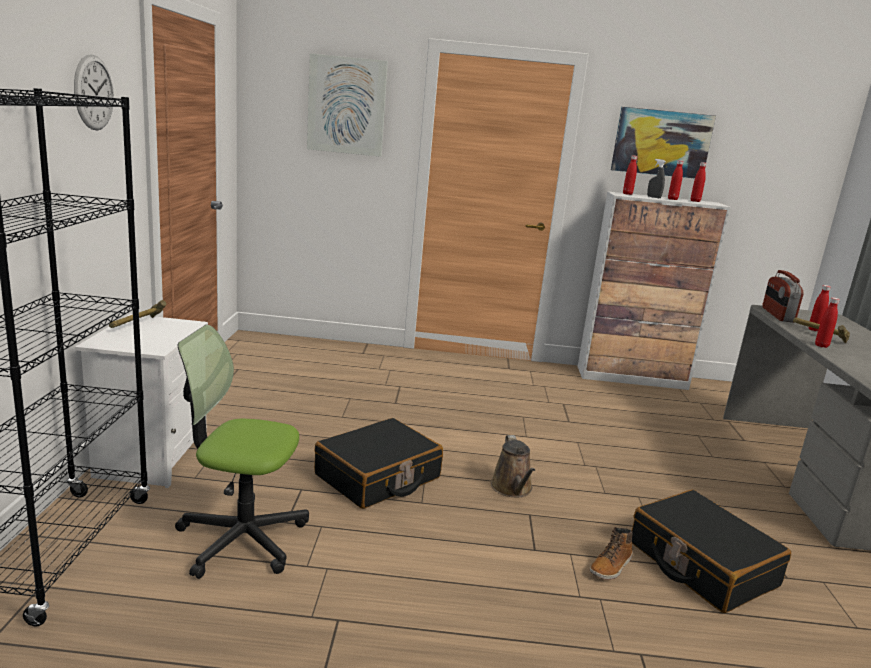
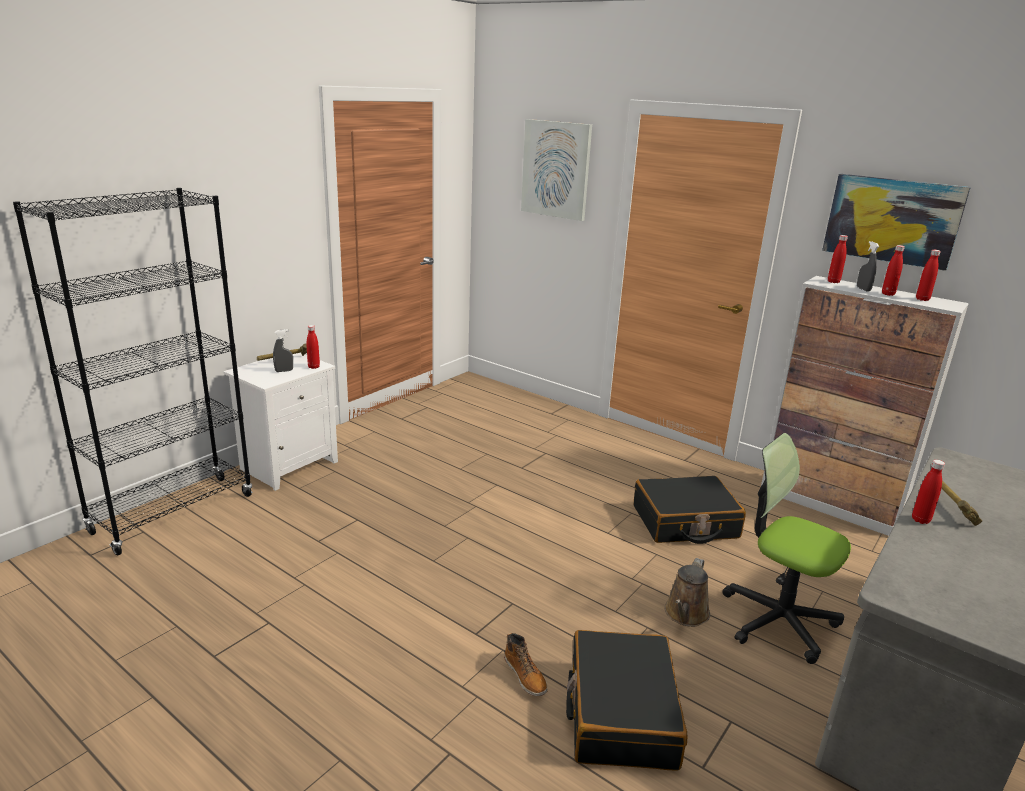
camera: 35 degrees right, 5 degrees up
wall clock [74,54,114,131] -> none
office chair [175,325,309,579] -> office chair moved to [723,433,851,664]
black suitcase [314,418,443,509] -> black suitcase moved to [634,476,746,544]
brown watering can [491,435,535,498] -> brown watering can moved to [665,558,710,627]
boot [590,527,633,580] -> boot turned 105 degrees counterclockwise [504,633,548,696]
radio [762,270,804,323] -> none
red bottle [808,285,831,331] -> red bottle moved to [307,325,320,369]
none -> grey spray bottle [273,329,293,372]

